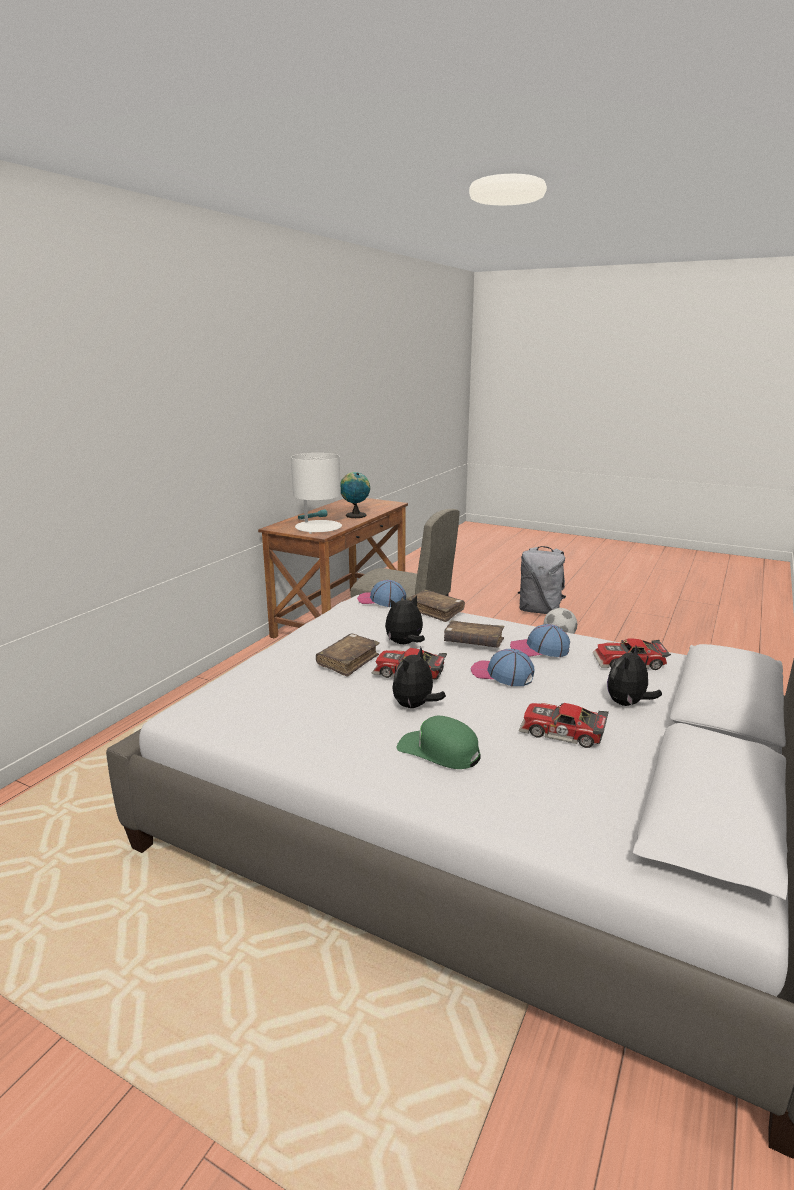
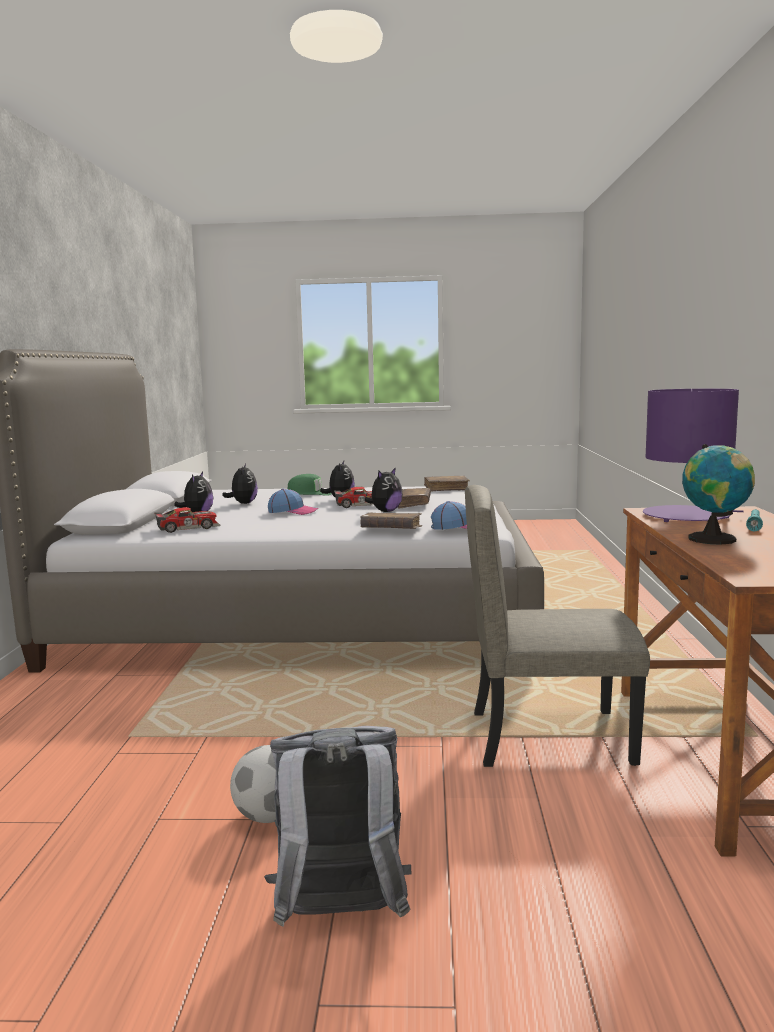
camera: 155 degrees right, 10 degrees down
white table lamp [291,453,342,534] -> purple table lamp [643,389,744,522]
brown book [444,620,504,648] -> brown book moved to [424,476,470,491]
cap [510,624,570,657] -> none
toy car [519,703,609,748] -> plush toy [222,464,258,504]

